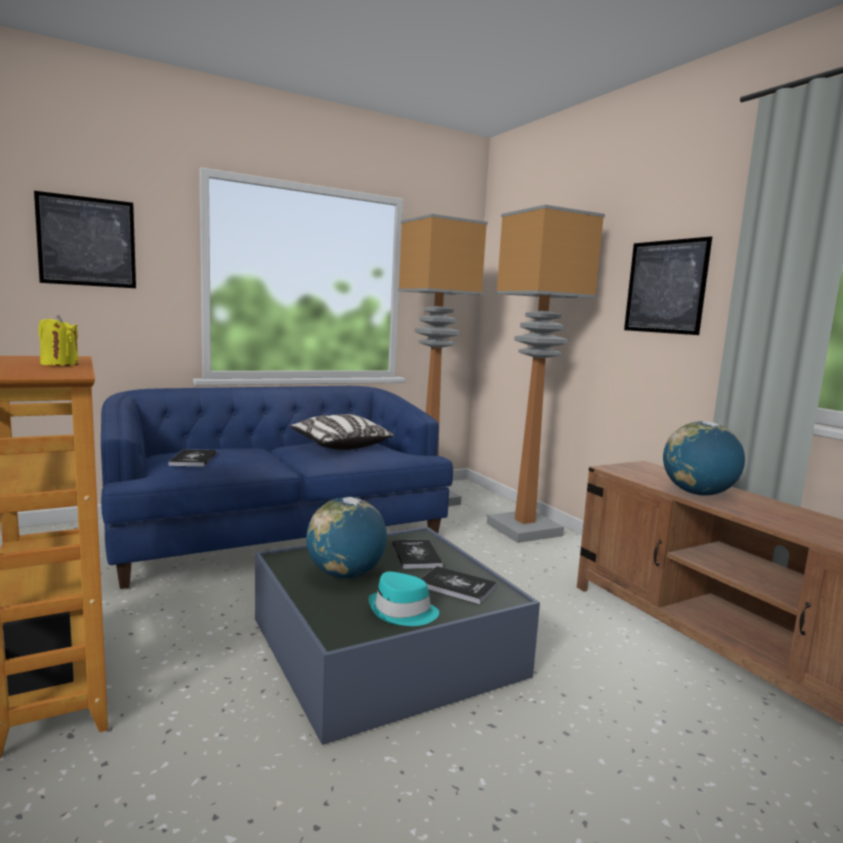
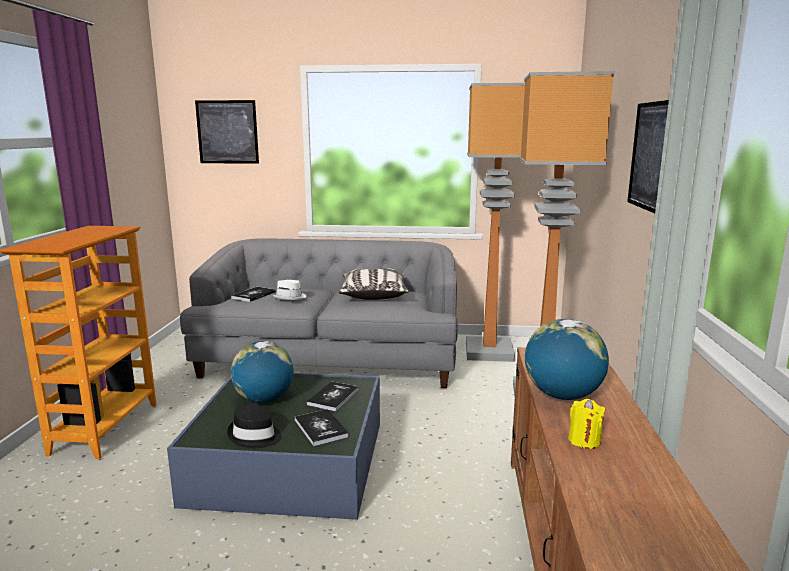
camera: 35 degrees right, 5 degrees up
yellow candle [38,315,79,366] -> yellow candle moved to [568,399,605,449]
blue sofa [101,386,453,589] -> grey sofa [180,238,458,388]
turquoise hat [369,572,439,626] -> black hat [227,403,282,448]
none -> white hat [273,280,307,300]

